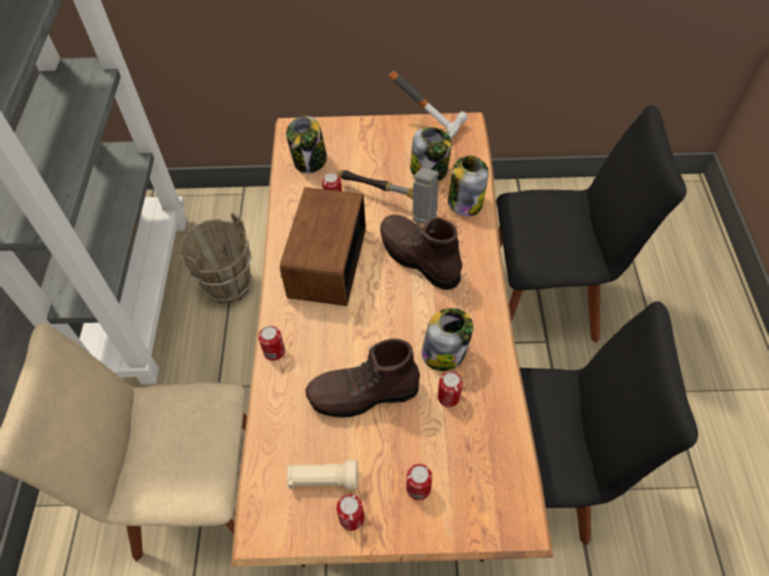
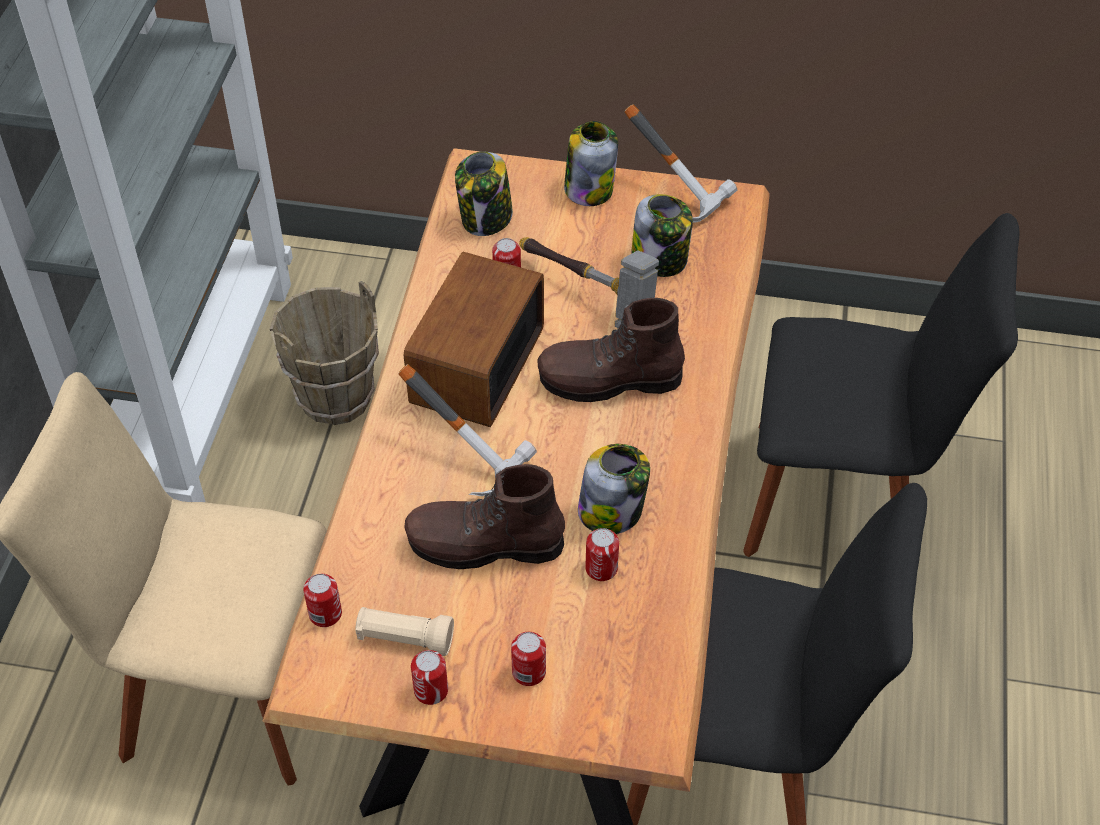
camera: 10 degrees right, 5 degrees down
can [258,326,285,361] -> can moved to [303,574,342,627]
brown boot [380,214,463,290] -> brown boot turned 60 degrees counterclockwise [537,298,685,402]
jar [448,156,489,217] -> jar moved to [564,121,618,206]
none -> hammer [398,364,537,496]

